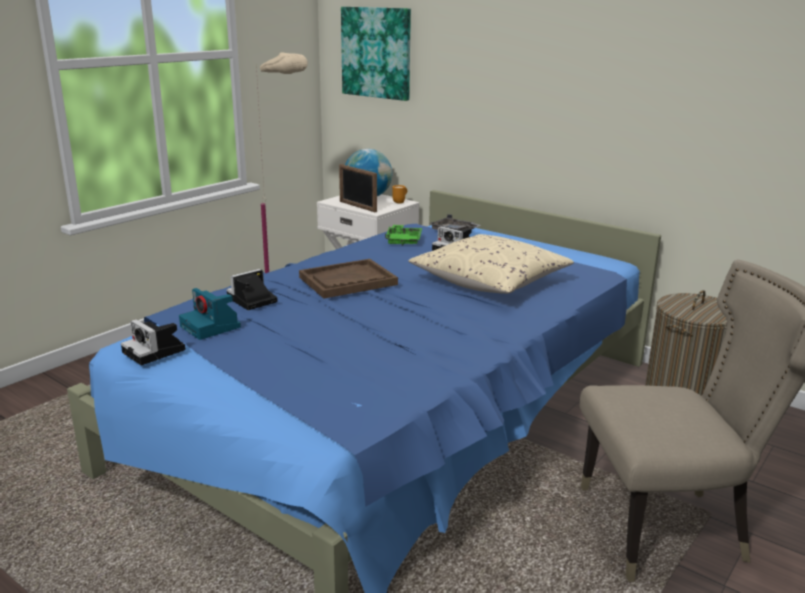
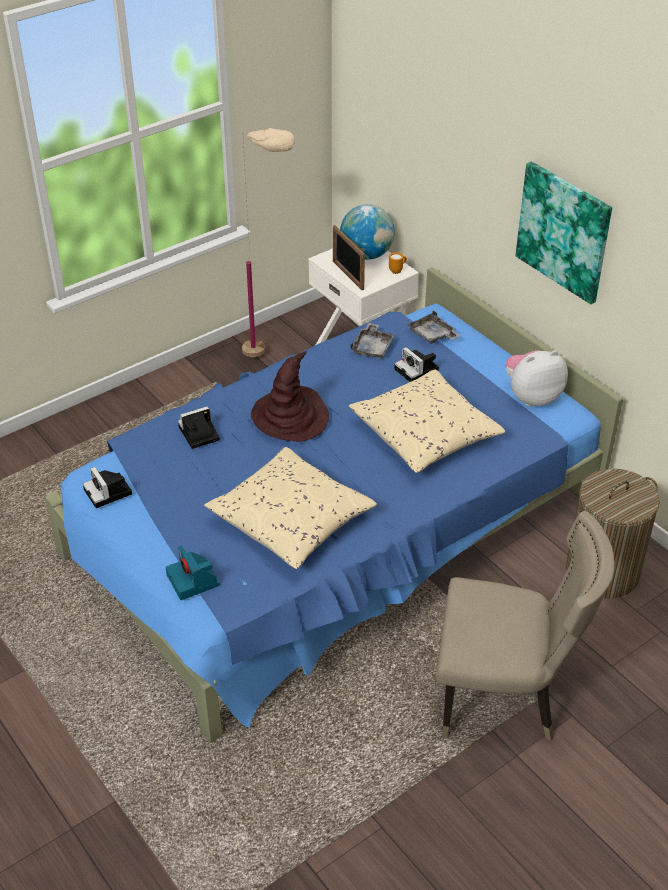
camera: 15 degrees right, 20 degrees up
camera [179,288,241,340] -> camera moved to [166,546,220,600]
brown tray [299,259,398,299] -> brown hat [251,351,329,442]
picture [341,7,411,101] -> picture moved to [516,161,612,304]
green tray [385,225,422,246] -> grey tray [350,323,395,358]
none -> beige pillow [204,447,377,569]
none -> plush toy [506,350,568,407]

